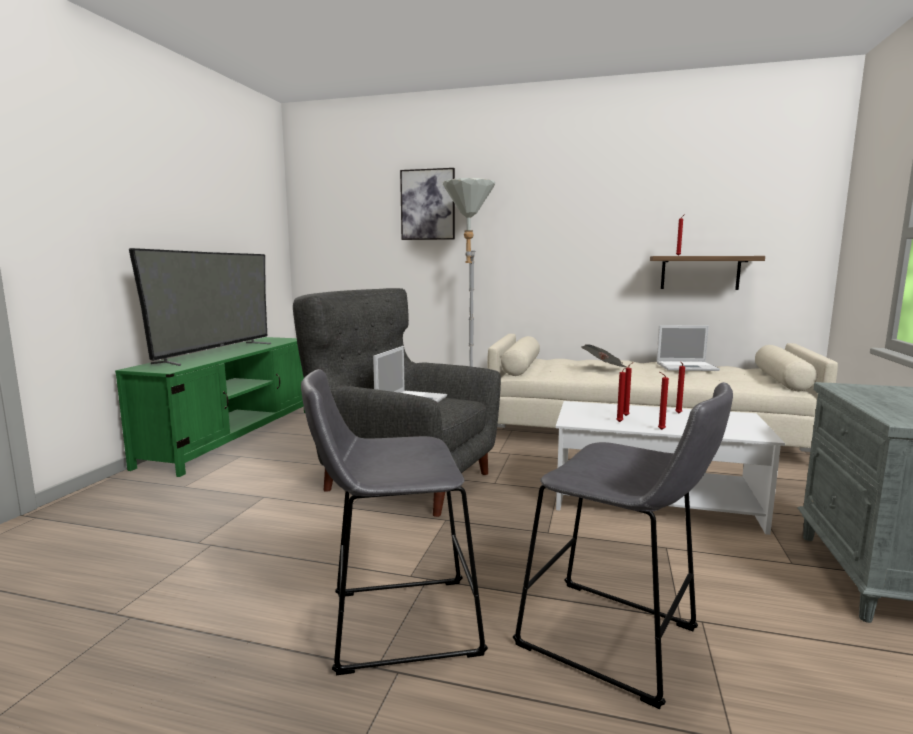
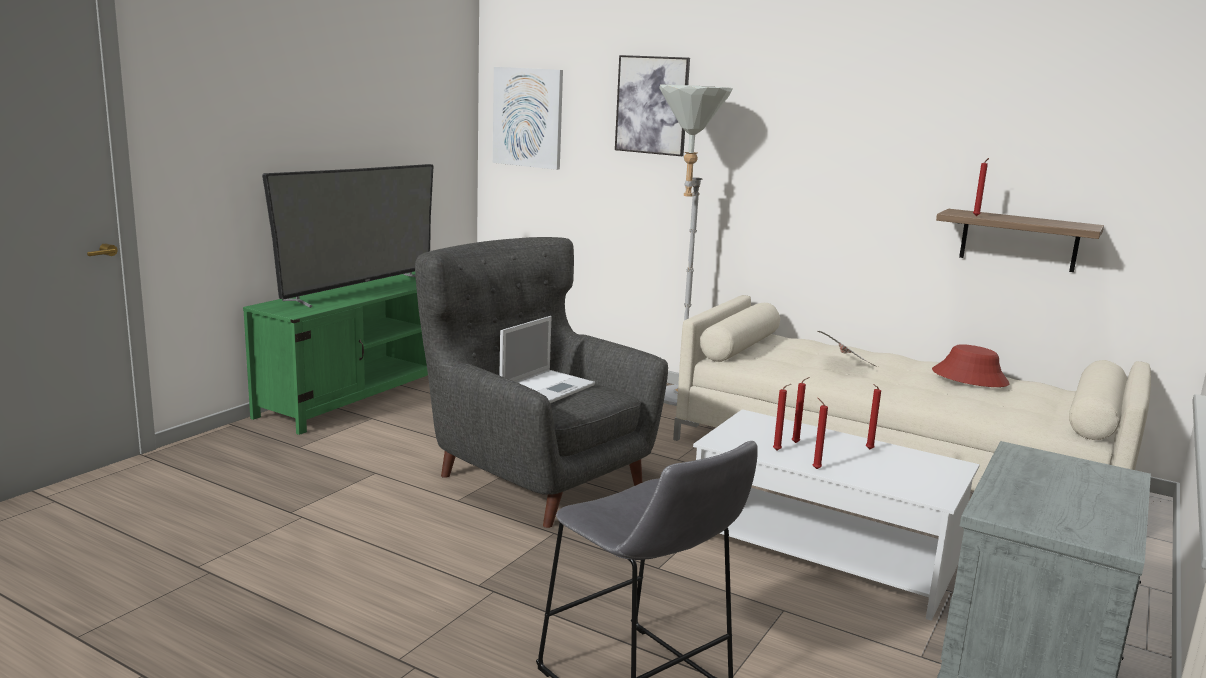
camera: 15 degrees right, 5 degrees up
grey stool [301,369,488,675] -> none
laptop [656,325,720,371] -> red hat [932,344,1010,387]
none -> picture [493,67,563,170]

